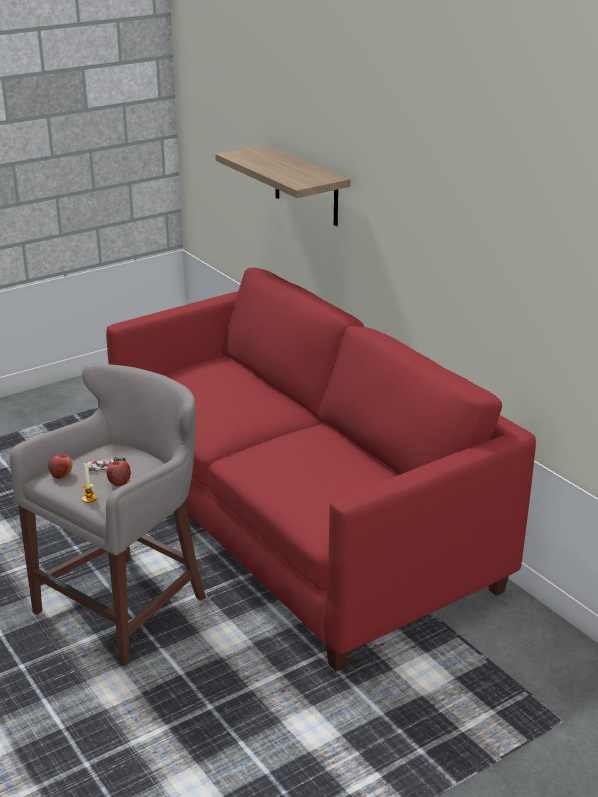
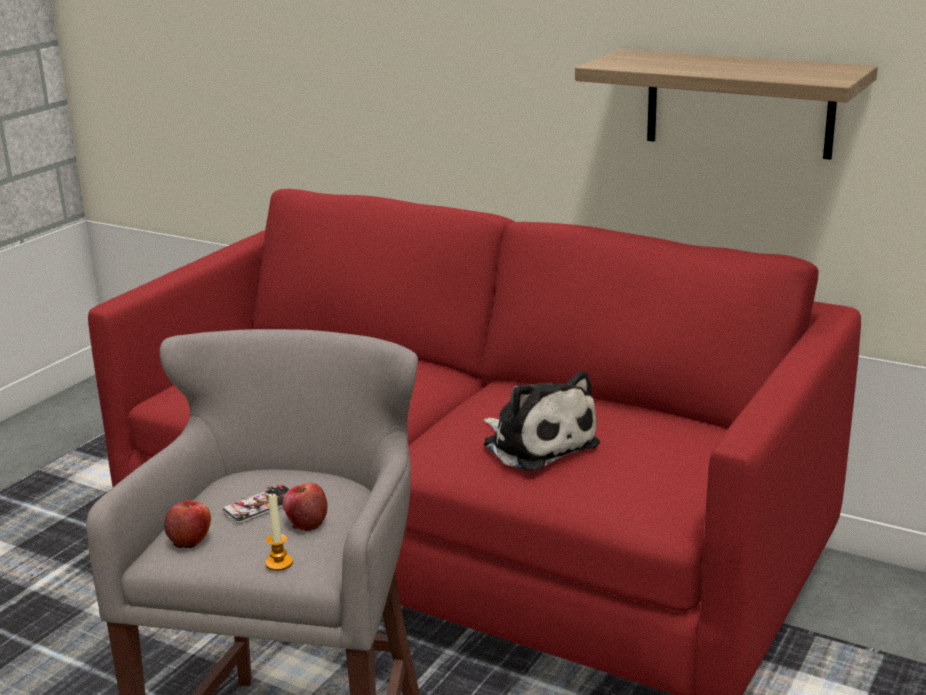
camera: 25 degrees left, 5 degrees down
shelf [215,145,350,226] -> shelf moved to [575,49,878,160]
none -> plush toy [483,371,600,472]

